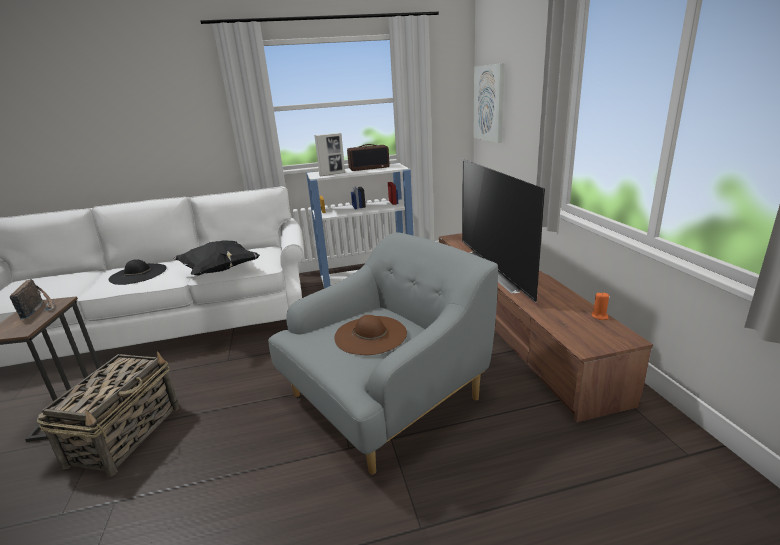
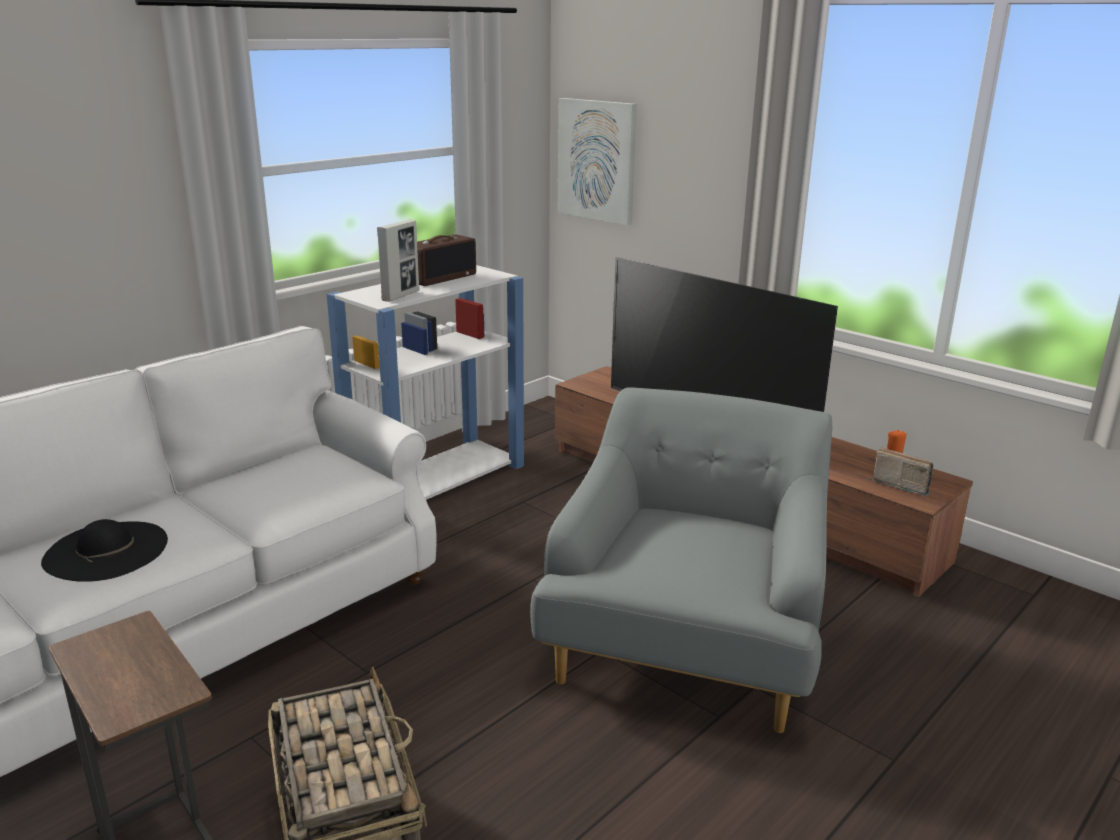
camera: 35 degrees left, 0 degrees up
radio [10,279,54,320] -> radio moved to [873,447,933,496]
black pillow [173,240,260,276] -> none
brown hat [334,315,407,355] -> none

